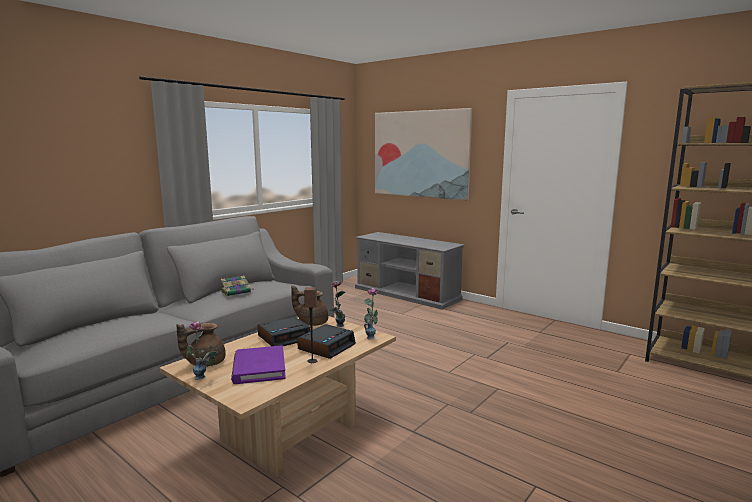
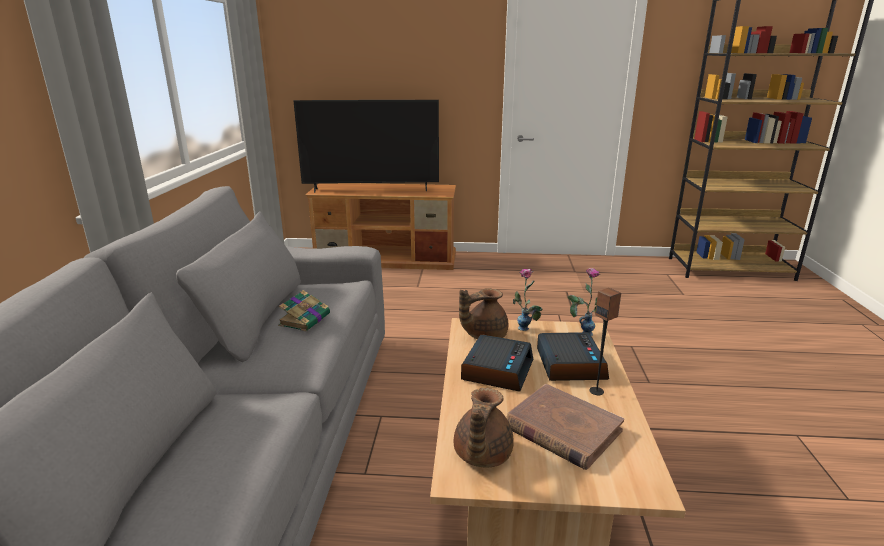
camera: 35 degrees left, 10 degrees up
vase [186,321,218,380] -> none
purple book [231,345,286,384] -> brown book [506,384,624,470]
grey tv stand [355,232,465,310] -> brown tv stand [305,183,456,270]
picture [375,108,472,200] -> none
none -> television [293,100,439,193]

